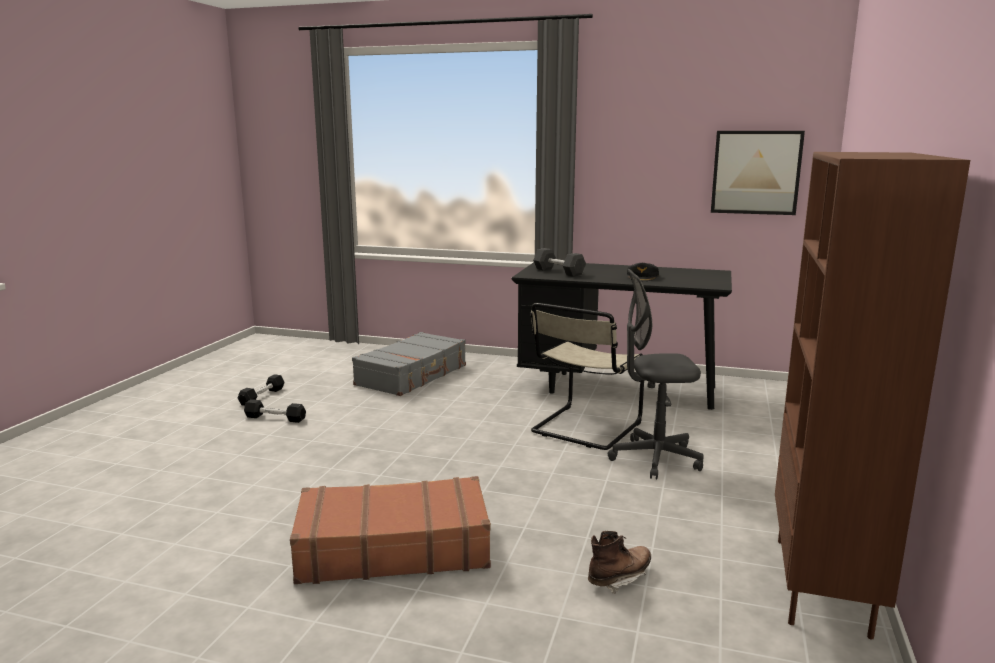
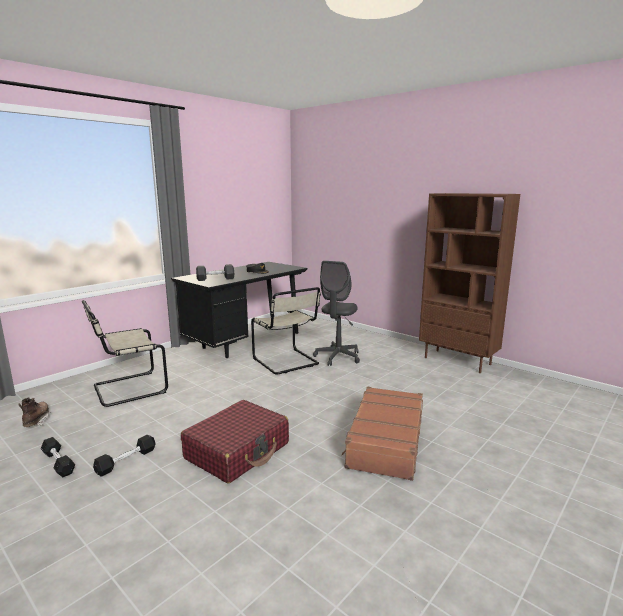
camera: 65 degrees left, 0 degrees up
grey suitcase [352,332,466,396] -> beige chair [82,300,168,407]
brown boot [588,531,651,594] -> brown boot moved to [18,398,50,427]
picture [711,131,805,215] -> none
none -> red suitcase [181,400,289,484]

